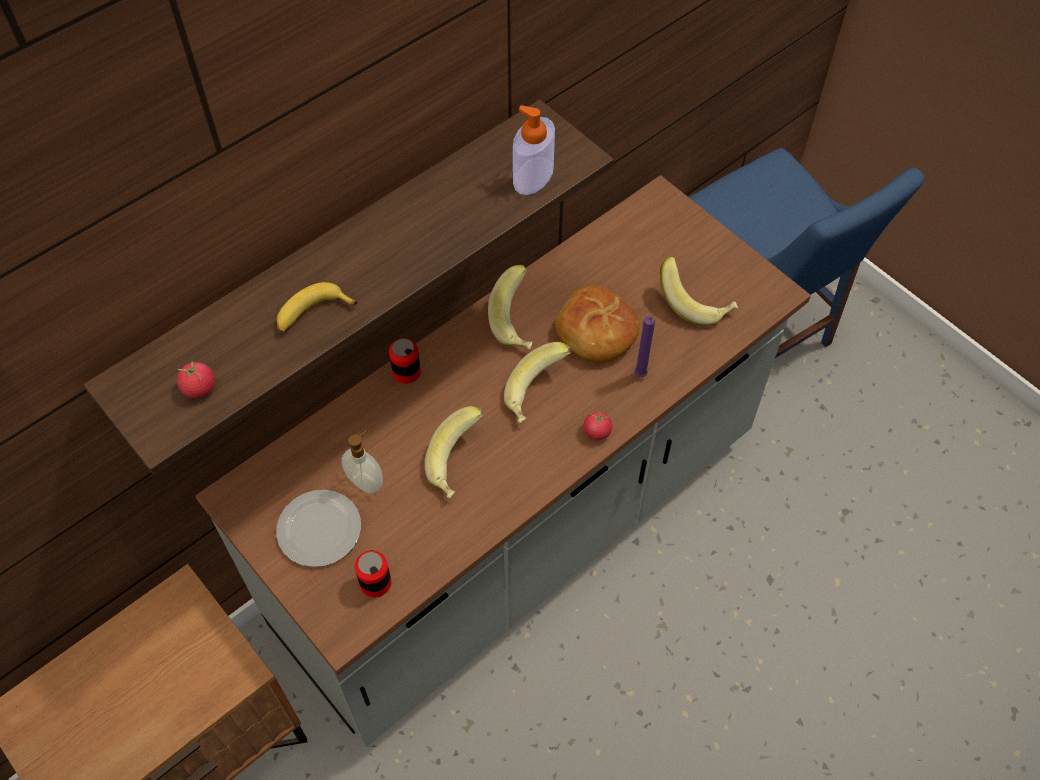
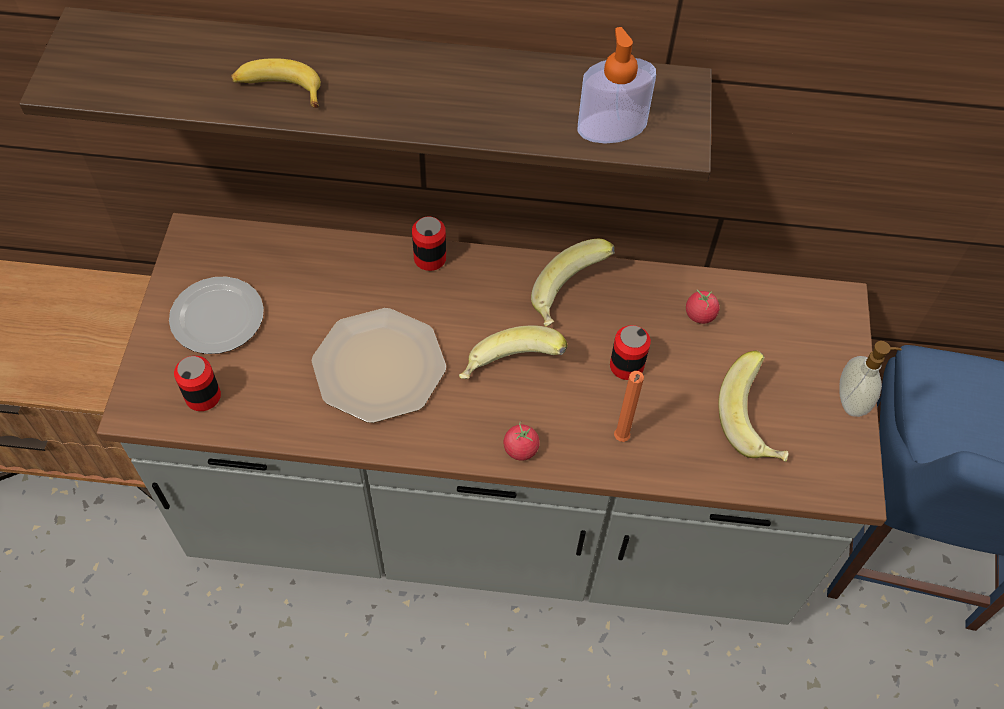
camera: 45 degrees right, 0 degrees up
tomato [177,361,215,398] -> tomato moved to [686,290,719,324]
soap dispenser [342,430,383,494] -> soap dispenser moved to [839,341,902,417]
banana [425,406,484,499] -> plate [312,308,446,423]
bread [555,286,640,362] -> can [610,325,651,380]
purple candle [635,316,657,377] -> orange candle [614,371,644,442]

